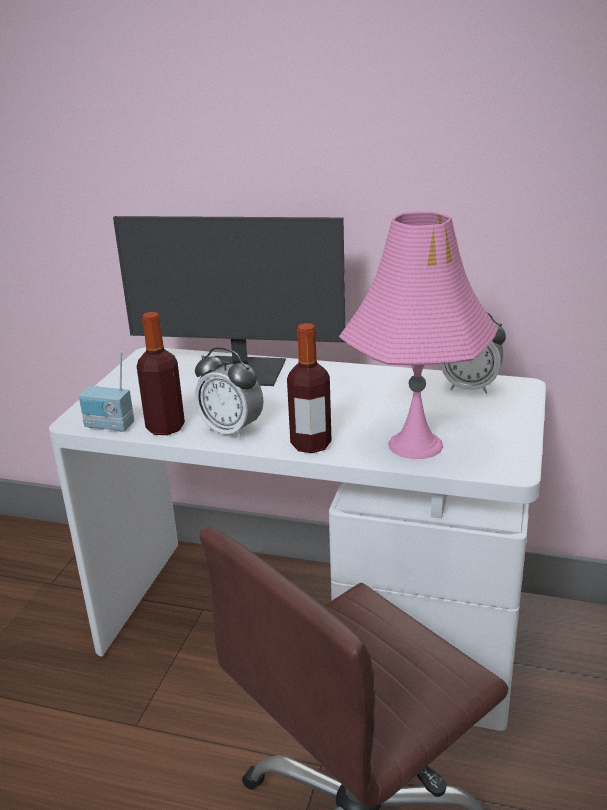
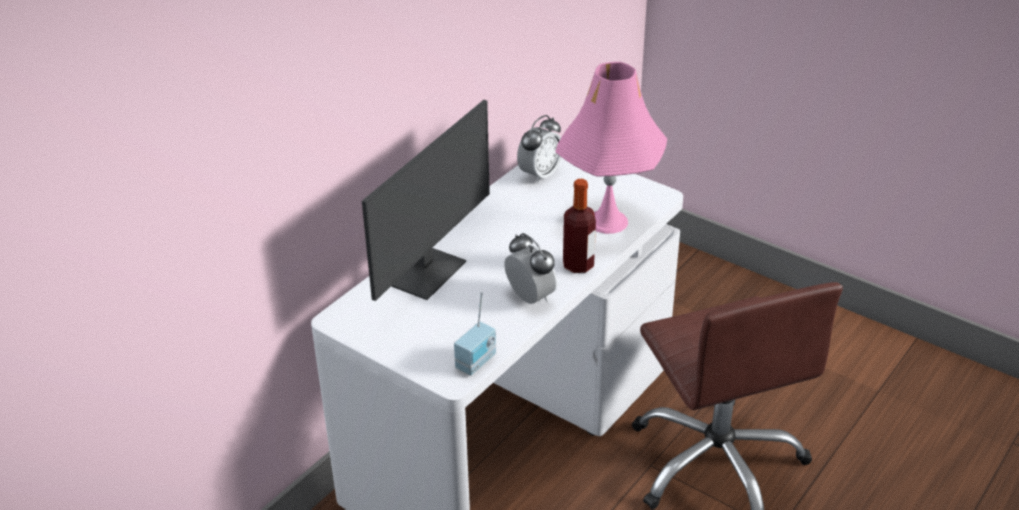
camera: 70 degrees left, 10 degrees up
bottle [137,312,185,435] -> none
alarm clock [194,347,264,440] -> alarm clock turned 90 degrees counterclockwise [504,233,557,304]

